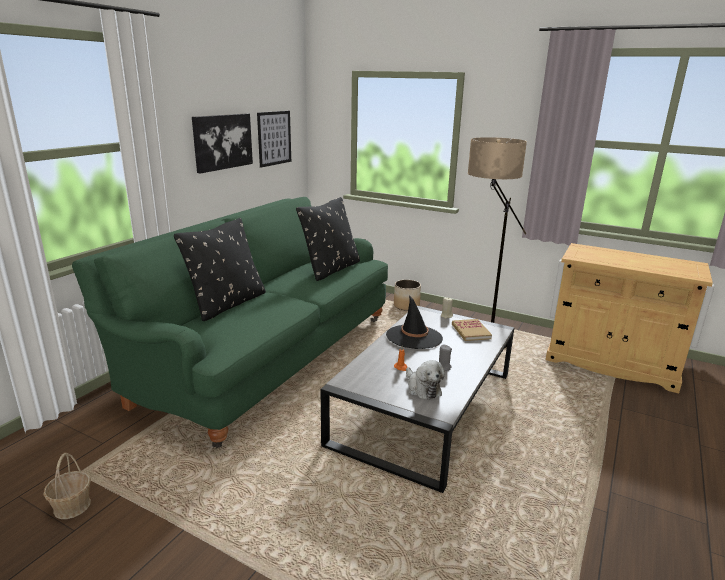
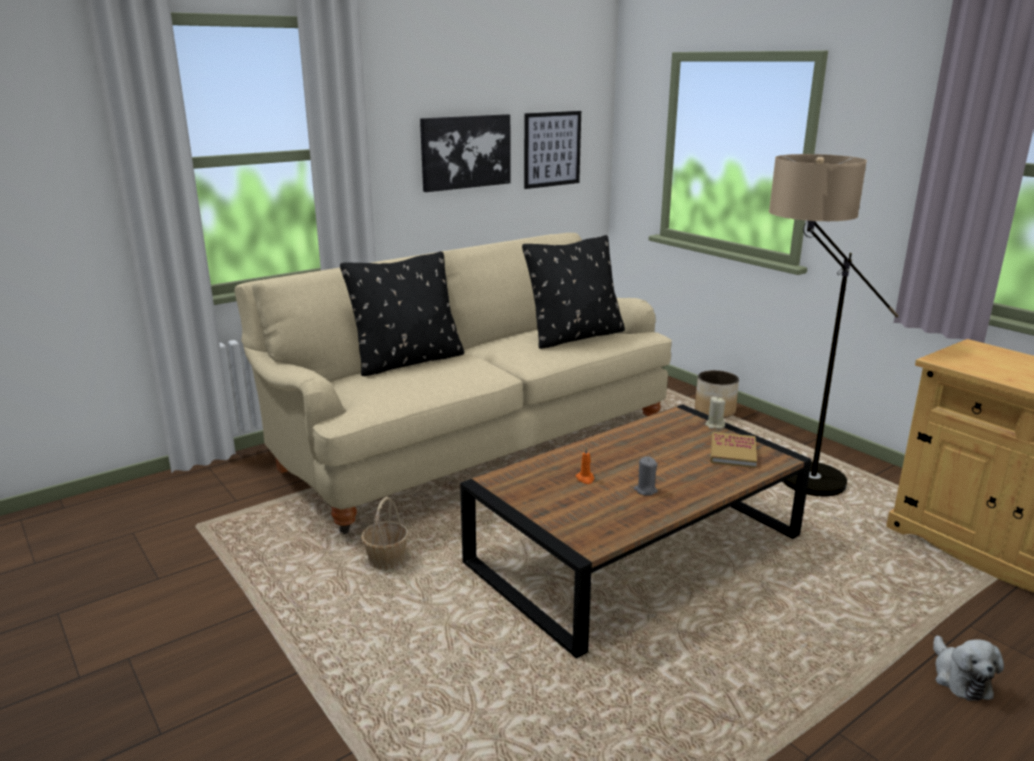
camera: 25 degrees right, 0 degrees up
basket [43,453,91,519] -> basket moved to [361,497,409,570]
green sofa [72,197,388,448] -> beige sofa [234,233,672,534]
grey coffee table [321,305,514,493] -> brown coffee table [460,404,812,659]
black hat [386,295,443,349] -> none
plush toy [406,360,445,400] -> plush toy moved to [933,635,1004,701]

